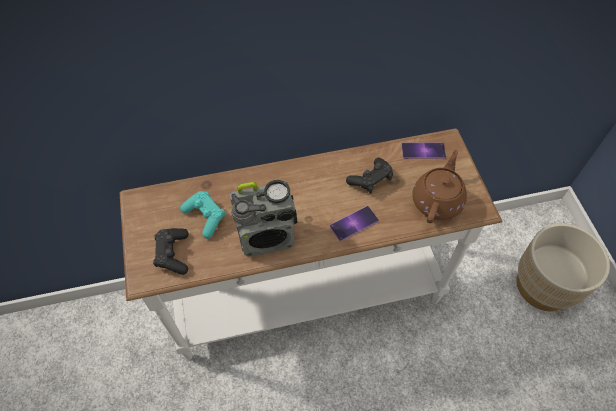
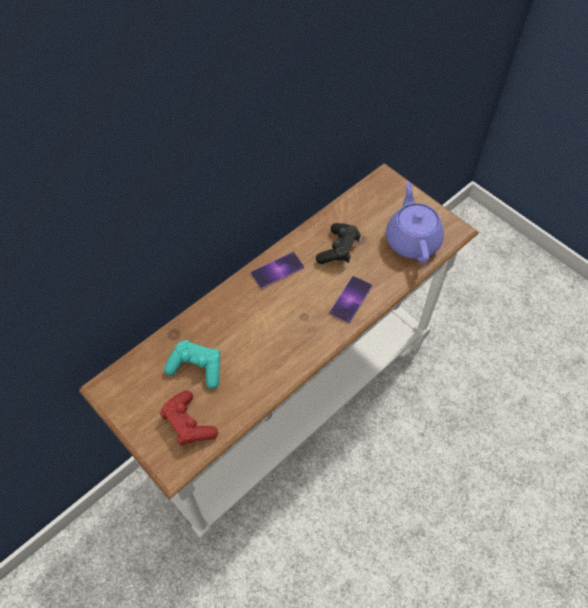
camera: 30 degrees left, 0 degrees up
black game controller [153,228,189,275] -> red game controller [160,390,218,446]
radio [230,180,297,256] -> none
phone [402,142,446,159] -> phone moved to [251,252,304,289]
brown teapot [412,150,467,223] -> purple teapot [386,182,444,264]
beige planter [517,223,610,311] -> none

